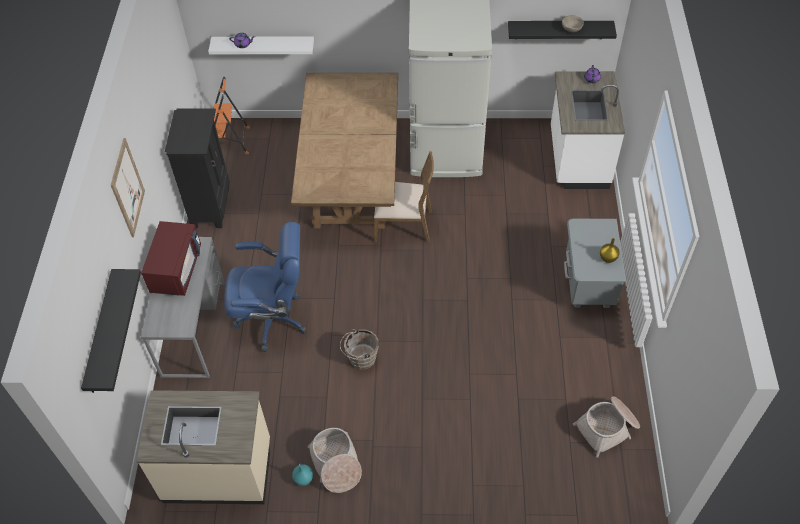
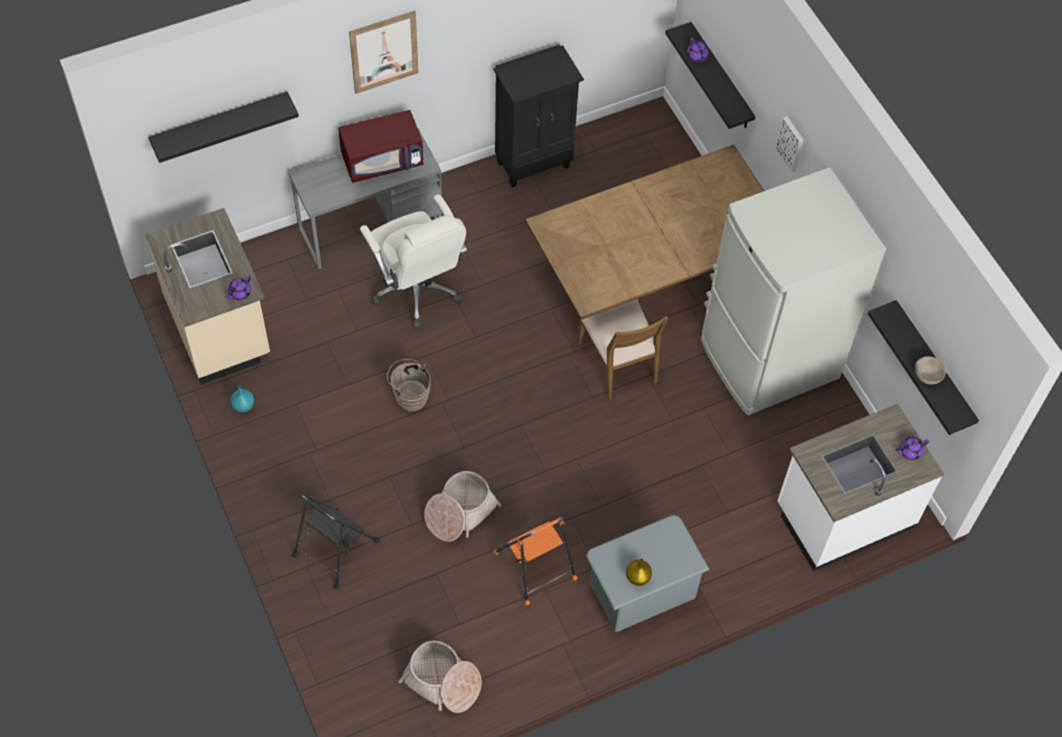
camera: 60 degrees right, 5 degrees up
white shelf [208,37,314,54] -> black shelf [665,22,756,129]
orange step ladder [213,77,250,154] -> orange step ladder moved to [493,516,578,605]
blue office chair [224,222,307,352] -> white office chair [360,194,467,329]
basket [307,428,362,493] -> basket moved to [424,471,502,542]
none -> purple teapot [225,275,251,300]
none -> black step ladder [292,494,380,589]
none -> picture [776,116,804,173]

